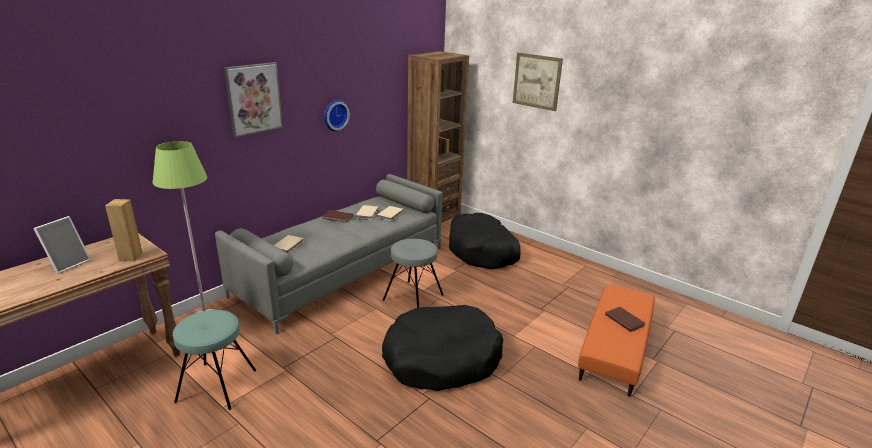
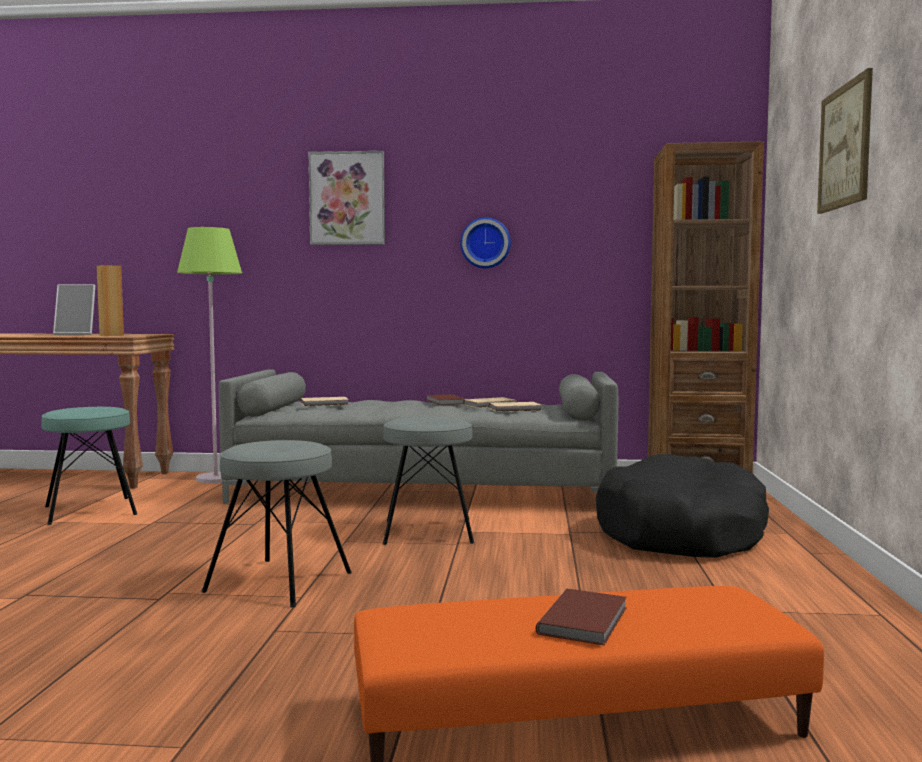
camera: 55 degrees right, 20 degrees down
black dog bed [382,305,503,391] -> grey stool [201,440,352,608]

